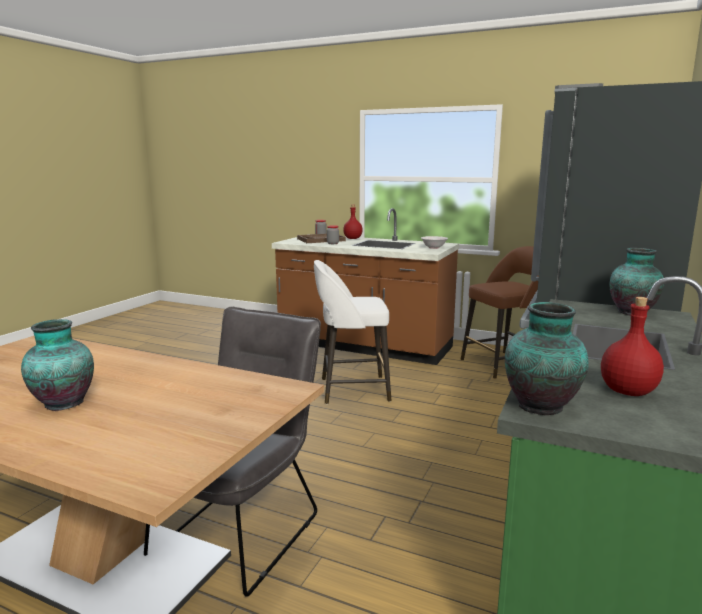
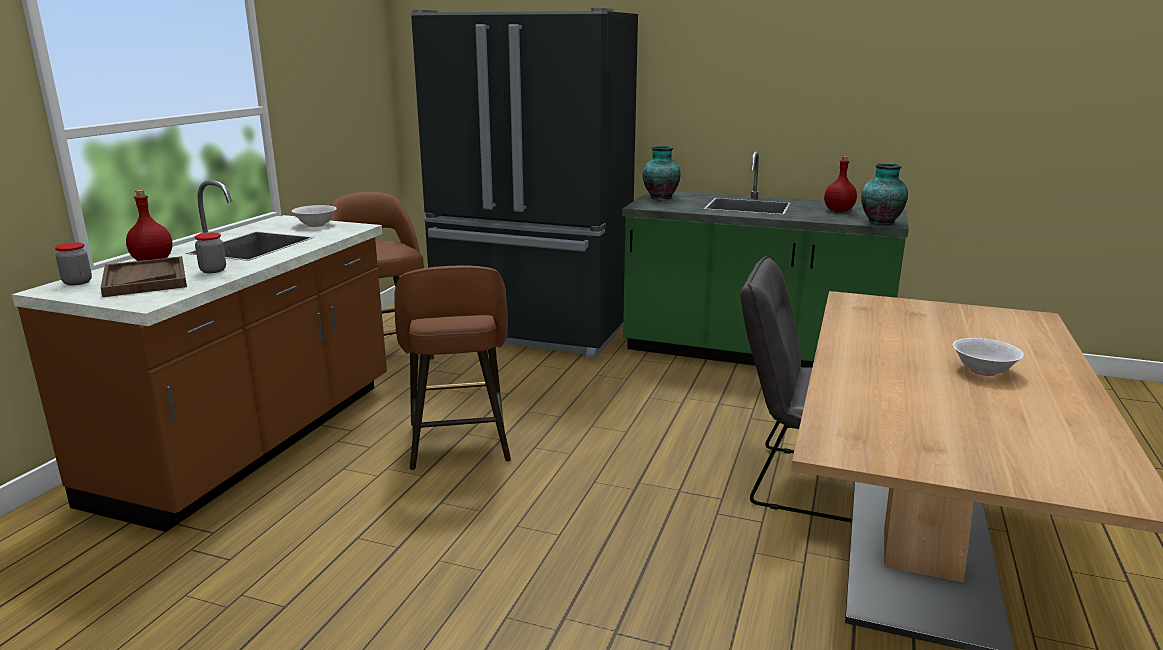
camera: 95 degrees left, 5 degrees up
vase [21,319,94,411] -> white bowl [953,338,1024,376]
white stool [314,260,392,404] -> brown stool [394,265,511,470]

